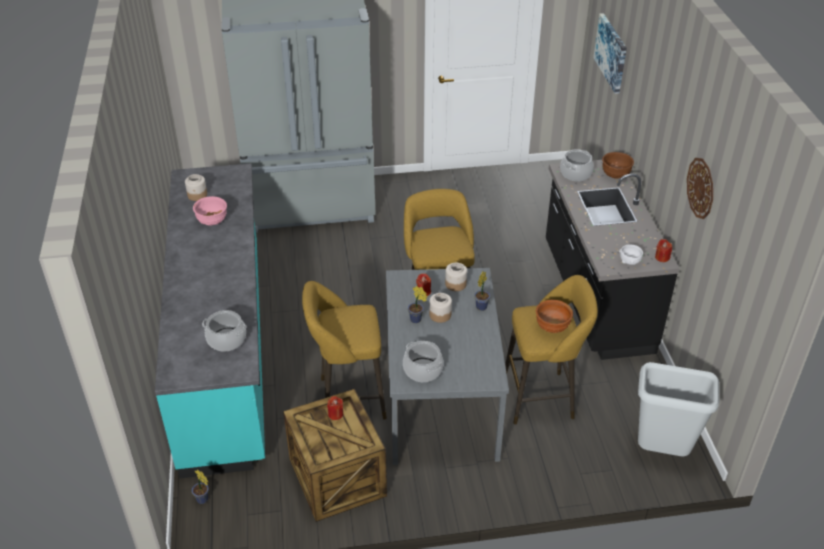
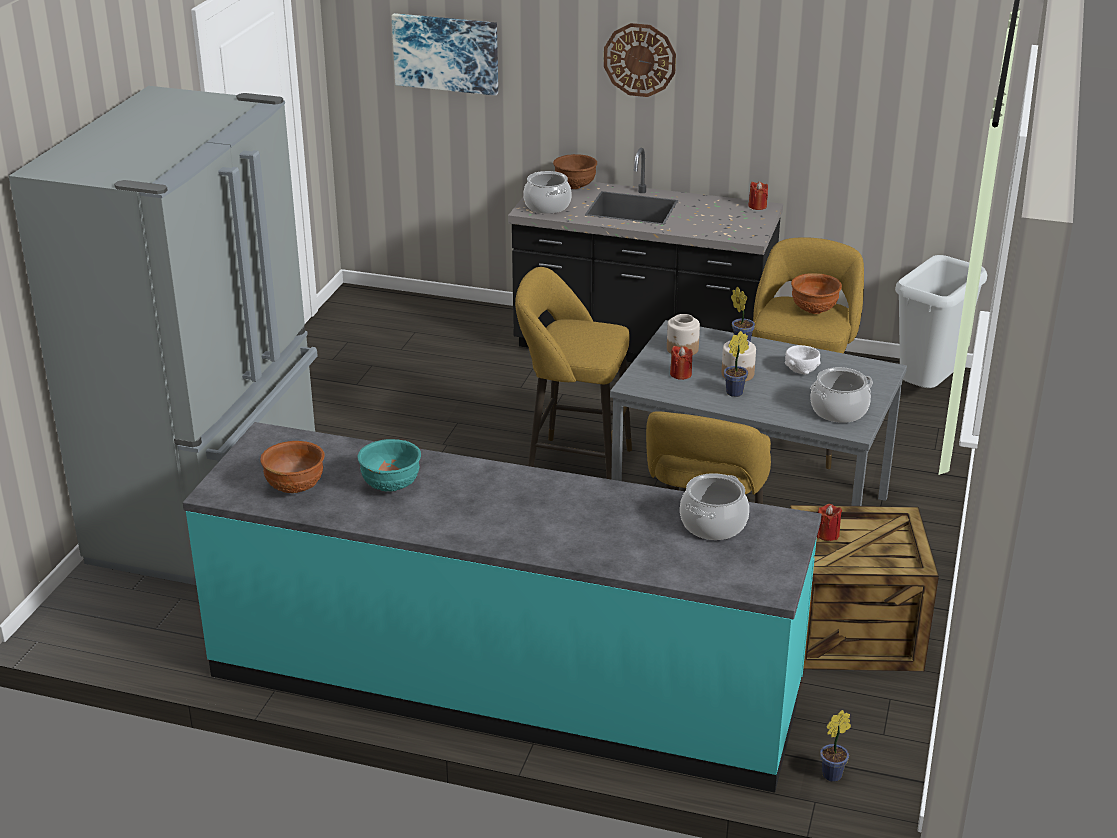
camera: 65 degrees left, 10 degrees down
jar [185,174,207,201] -> brown bowl [260,441,325,493]
pink bowl [193,196,227,226] -> turquoise bowl [357,439,421,491]
white bowl [619,245,643,265] -> white bowl moved to [785,345,821,375]
wall clock [687,158,713,219] -> wall clock moved to [604,23,676,97]

